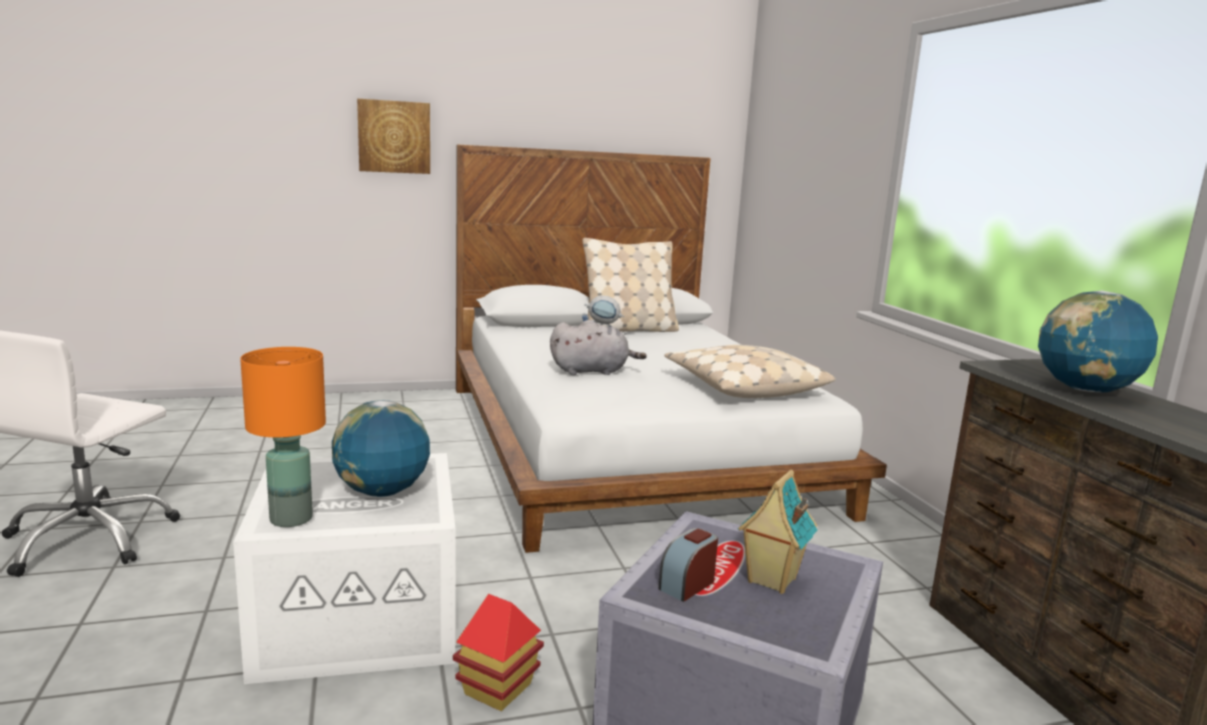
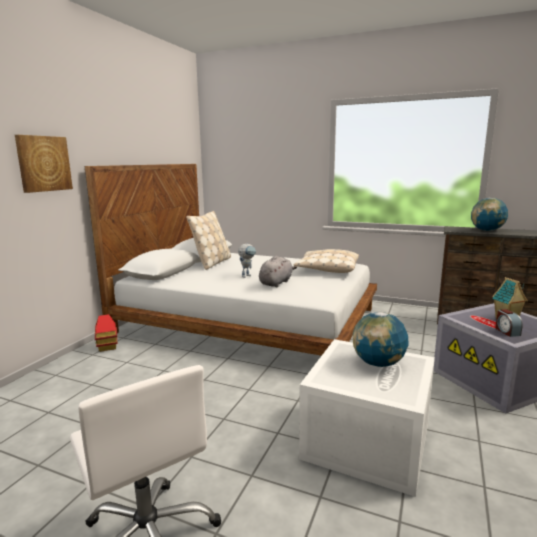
camera: 50 degrees left, 0 degrees up
orange table lamp [240,347,326,527] -> none
toy house [453,594,544,711] -> toy house moved to [95,314,118,352]

